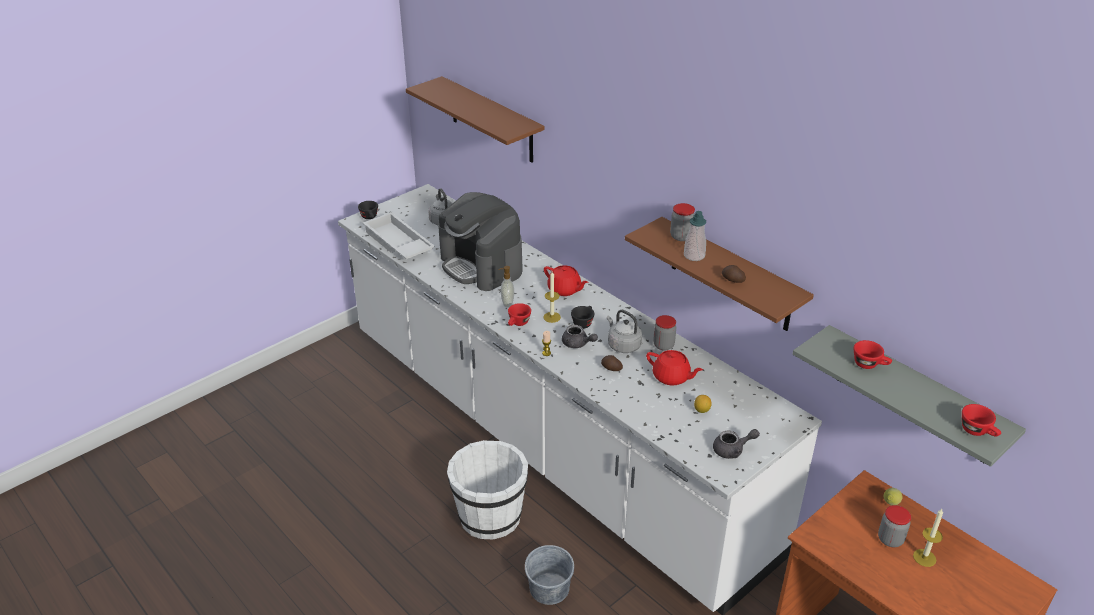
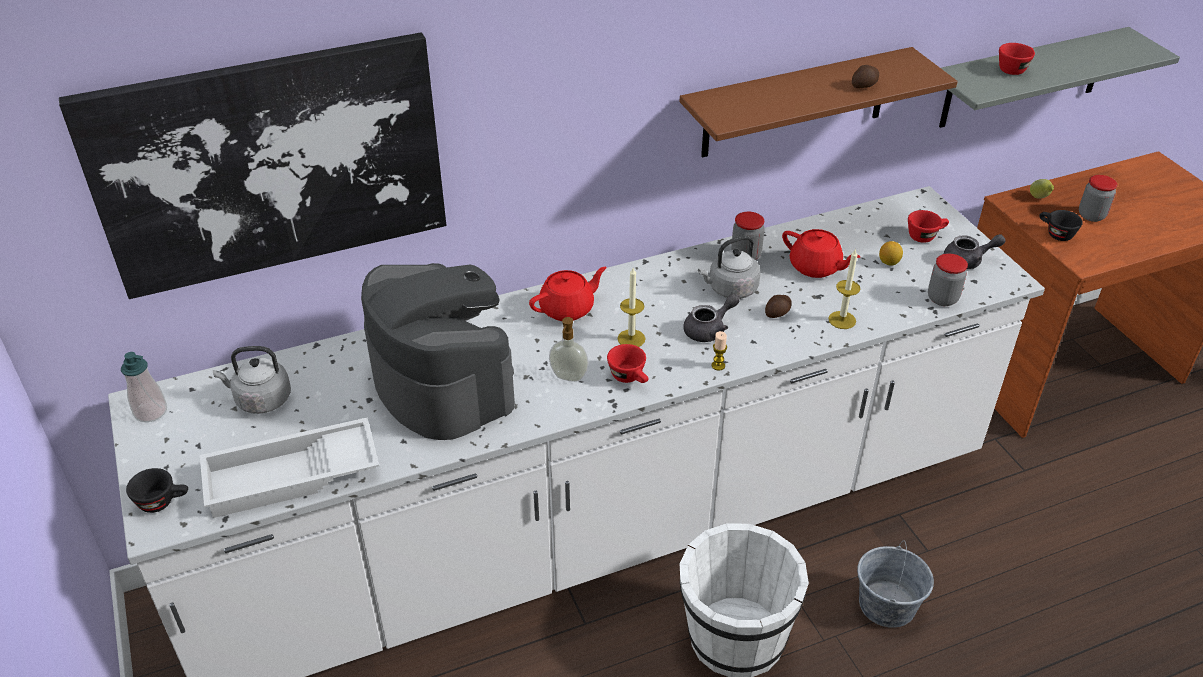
camera: 70 degrees left, 5 degrees up
brown shelf [406,76,544,162] -> picture [59,32,446,299]
coffee machine [438,192,523,291] -> coffee machine turned 105 degrees counterclockwise [361,263,515,440]
black cup [571,306,594,329] -> black cup moved to [1039,210,1083,241]
red teapot [646,350,703,386] -> red teapot turned 75 degrees clockwise [782,229,861,278]
jar [670,203,695,241] -> jar moved to [928,253,968,306]
soap dispenser [684,211,706,261] -> soap dispenser moved to [121,352,167,422]
grey teapot [713,429,760,459] -> grey teapot turned 75 degrees clockwise [944,234,1006,269]
candle [913,509,943,567] -> candle moved to [828,248,860,329]
red cup [962,404,1001,436] -> red cup moved to [908,210,949,243]

